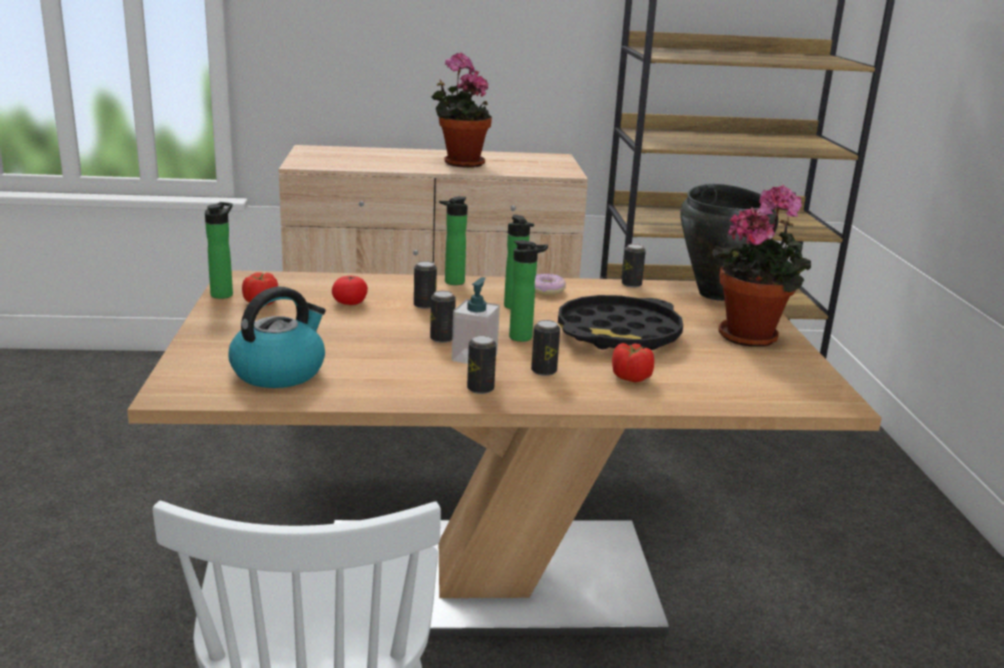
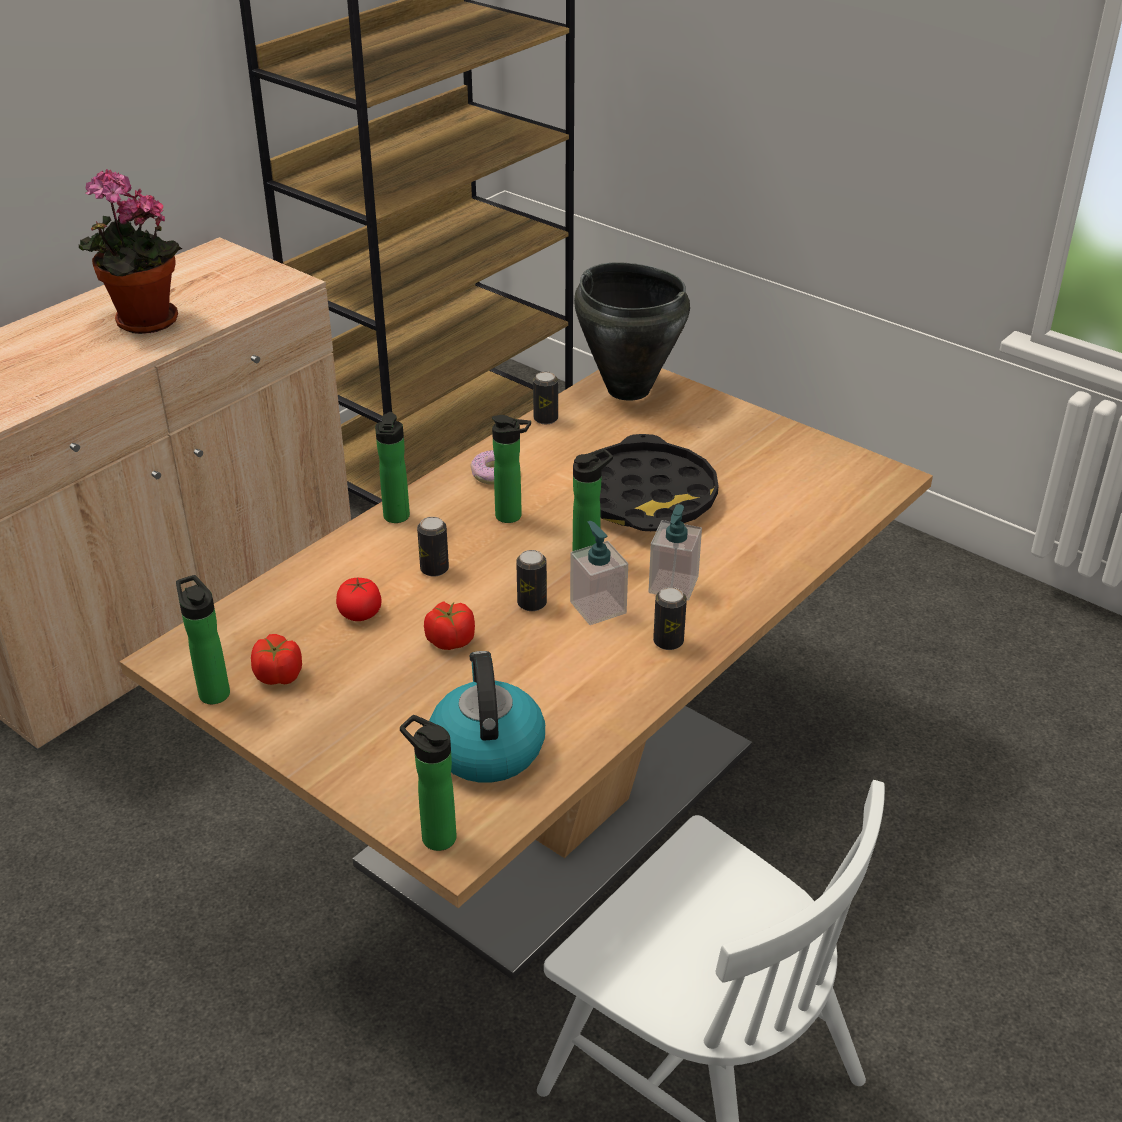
camera: 45 degrees left, 15 degrees up
can [531,320,560,376] -> soap dispenser [648,504,702,601]
tomato [612,343,654,382] -> tomato moved to [424,601,475,650]
potted plant [712,185,811,347] -> none
none -> bottle [400,715,457,851]

